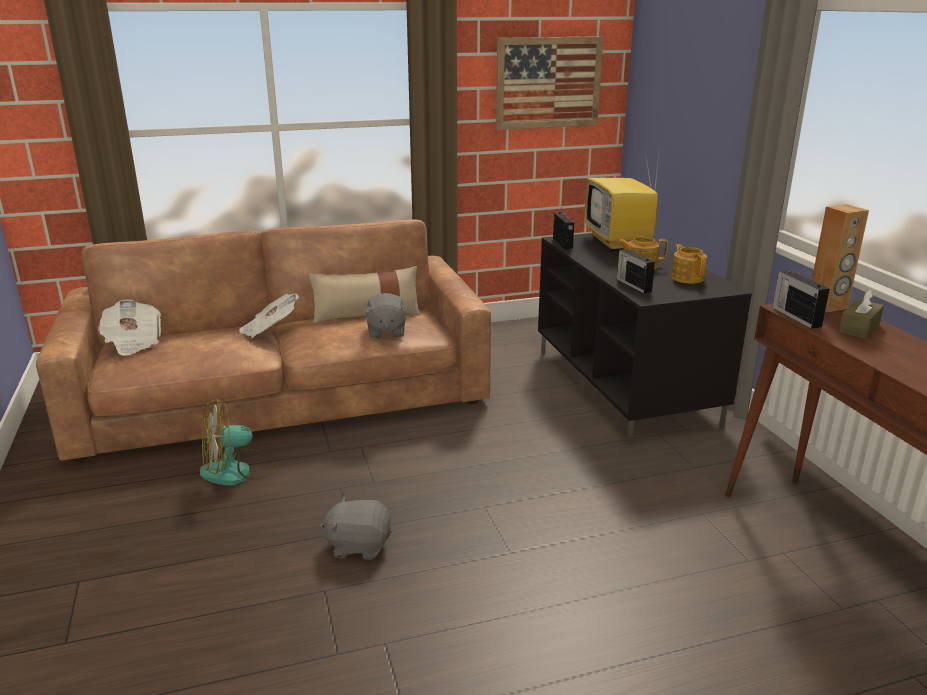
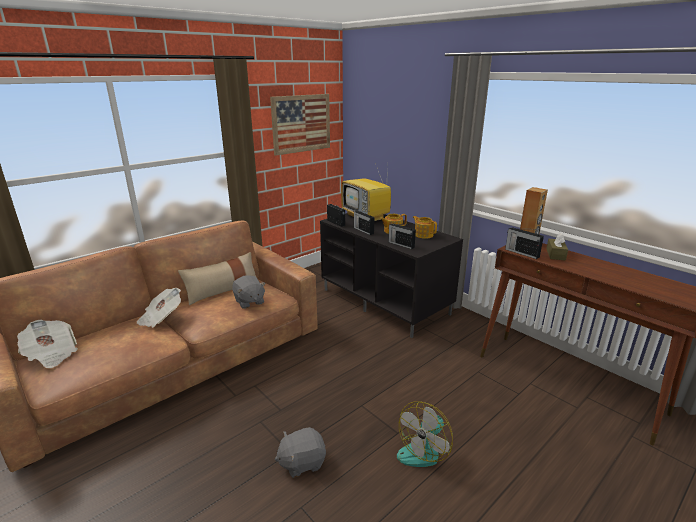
camera: 25 degrees left, 0 degrees up
fan [200,399,277,486] -> fan moved to [397,401,453,467]
none -> radio [354,211,374,235]

